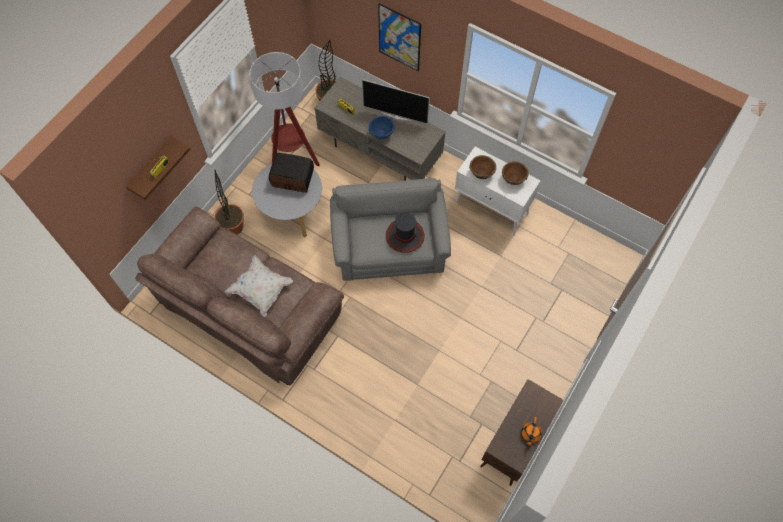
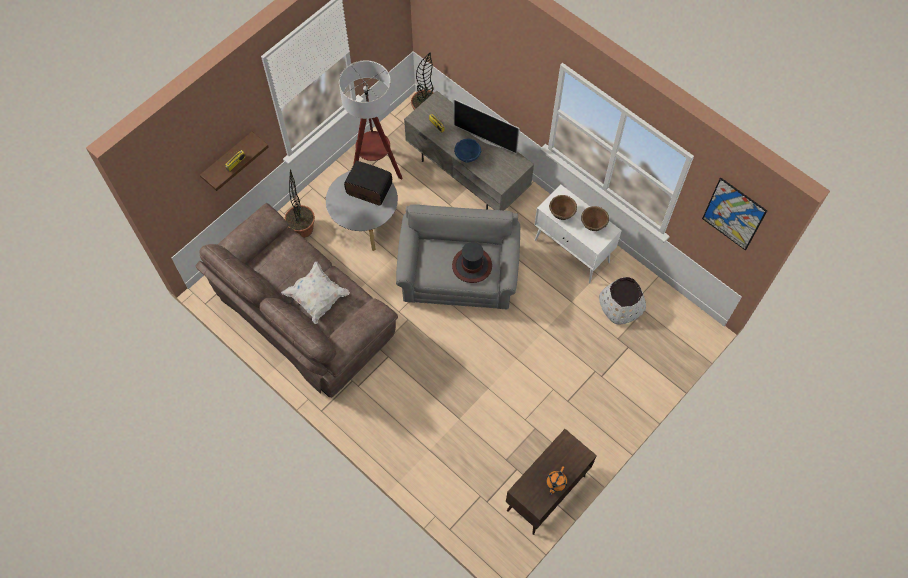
camera: 10 degrees right, 0 degrees up
picture [378,3,421,72] -> picture moved to [702,178,767,251]
none -> white planter [599,277,646,324]

